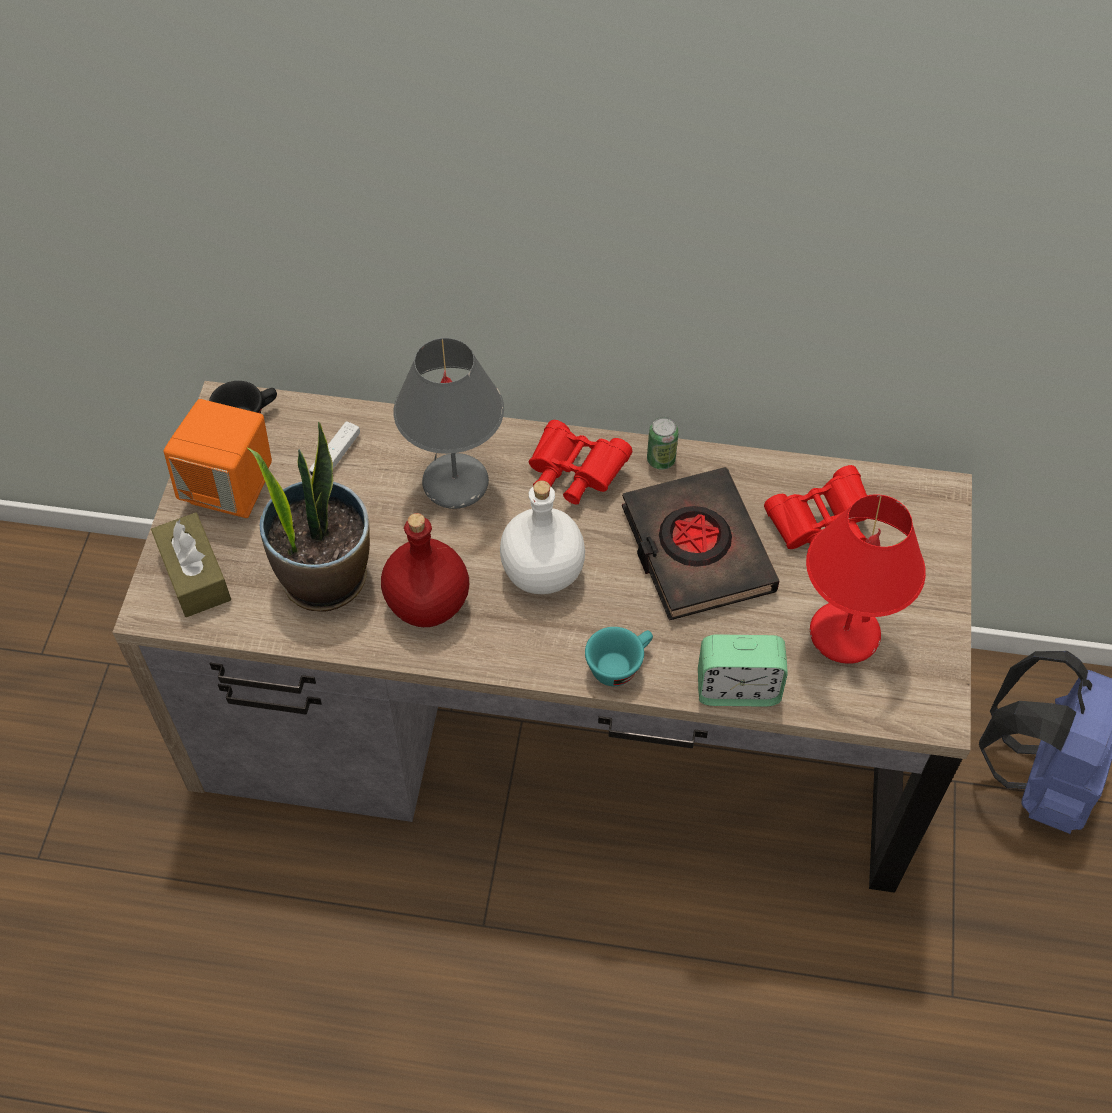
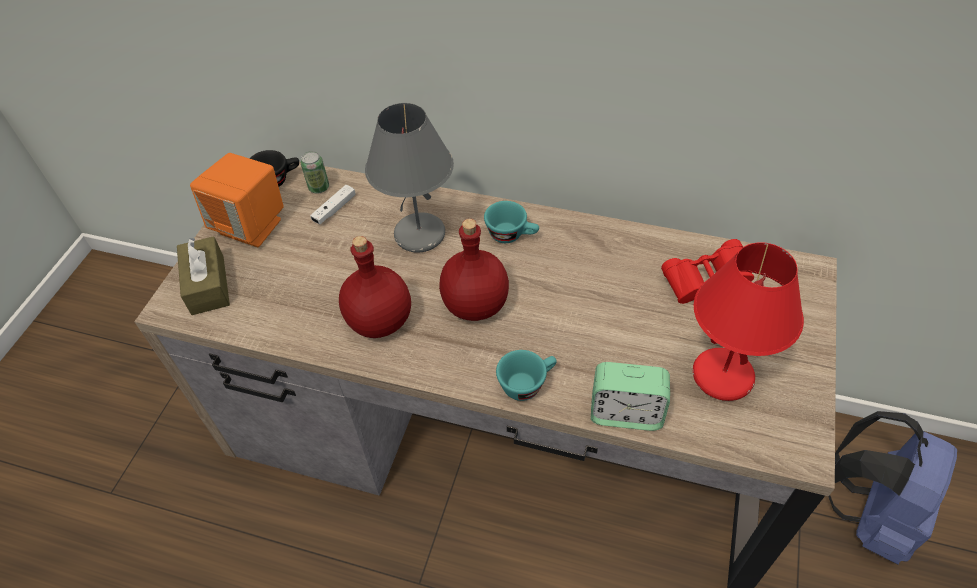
camera: 10 degrees right, 5 degrees down
potted plant [247,422,370,612] -> none
white bottle [500,480,585,594] -> red bottle [439,219,509,321]
red binoculars [529,420,632,504] -> turquoise cup [484,201,539,243]
black book [622,467,780,621] -> none
can [647,417,679,470] -> can moved to [301,151,329,194]

